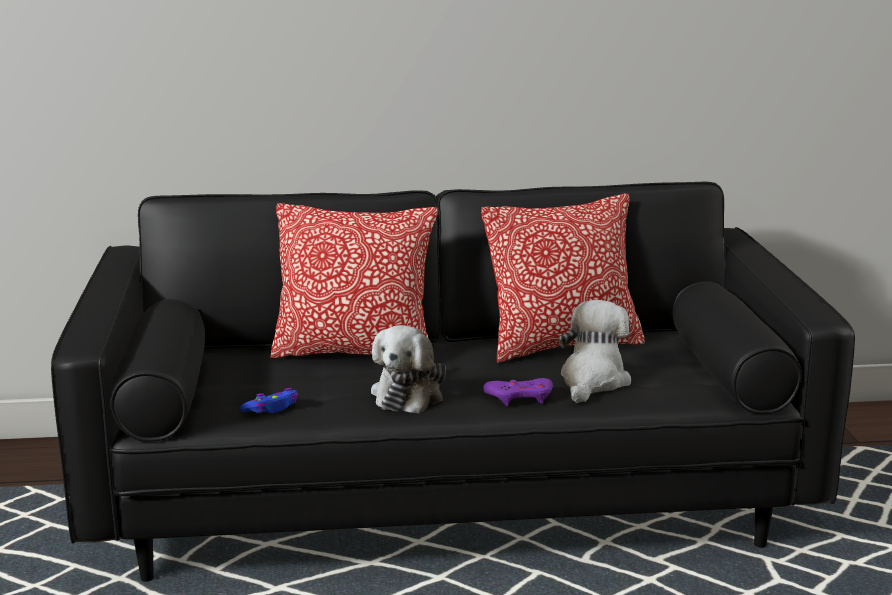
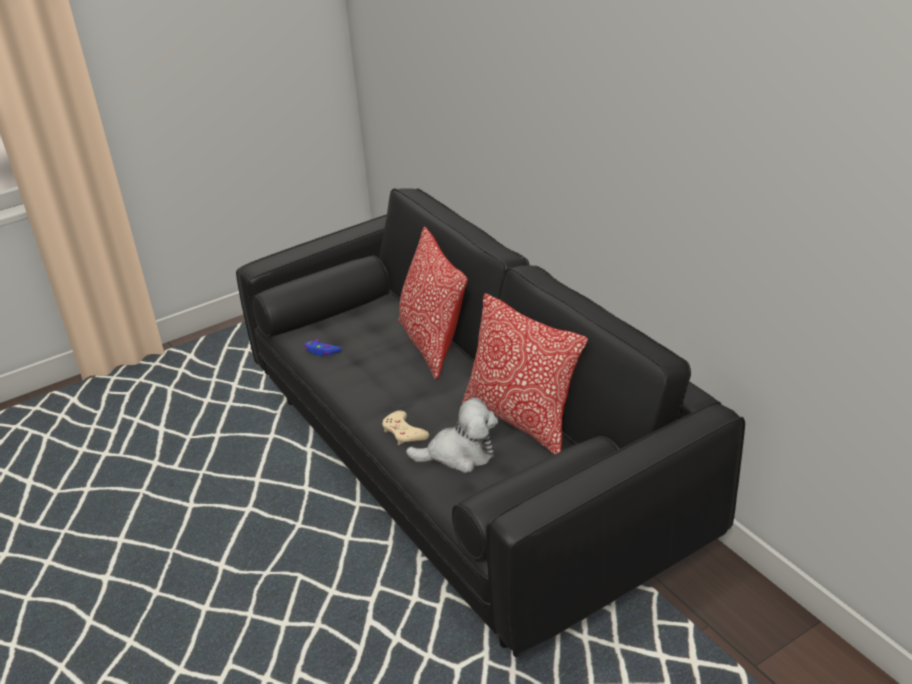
camera: 65 degrees right, 15 degrees up
plush toy [371,325,446,413] -> none
purple game controller [483,378,553,406] -> beige game controller [382,411,429,445]

